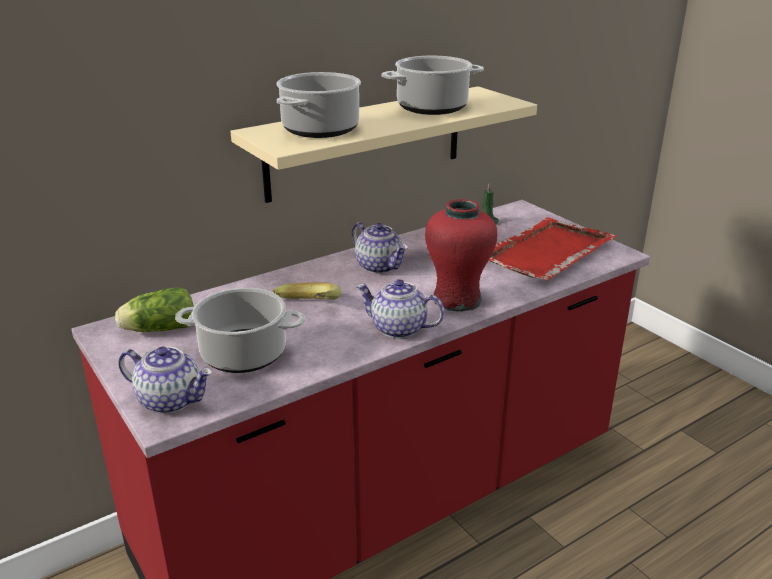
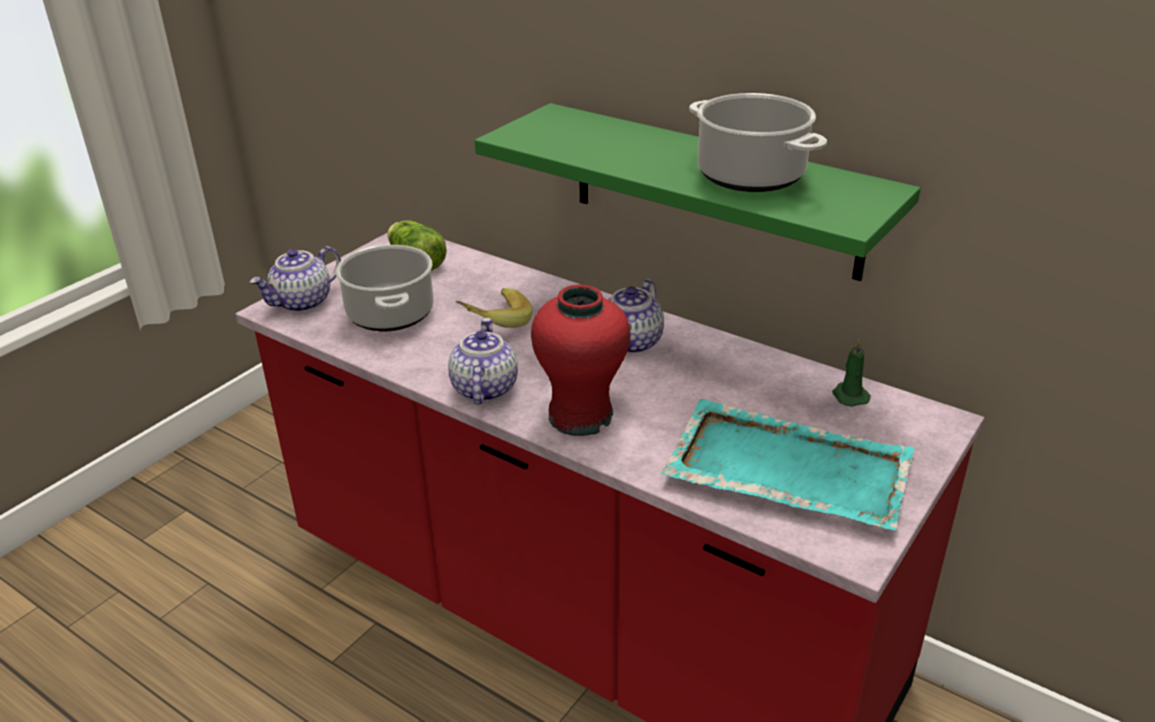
camera: 70 degrees right, 5 degrees up
teapot [118,346,213,414] -> teapot turned 45 degrees clockwise [250,246,341,312]
beige shelf [230,86,537,203] -> green shelf [475,103,921,281]
cooking pot [277,72,361,138] -> none
red tray [489,217,617,280] -> turquoise tray [661,399,915,530]

